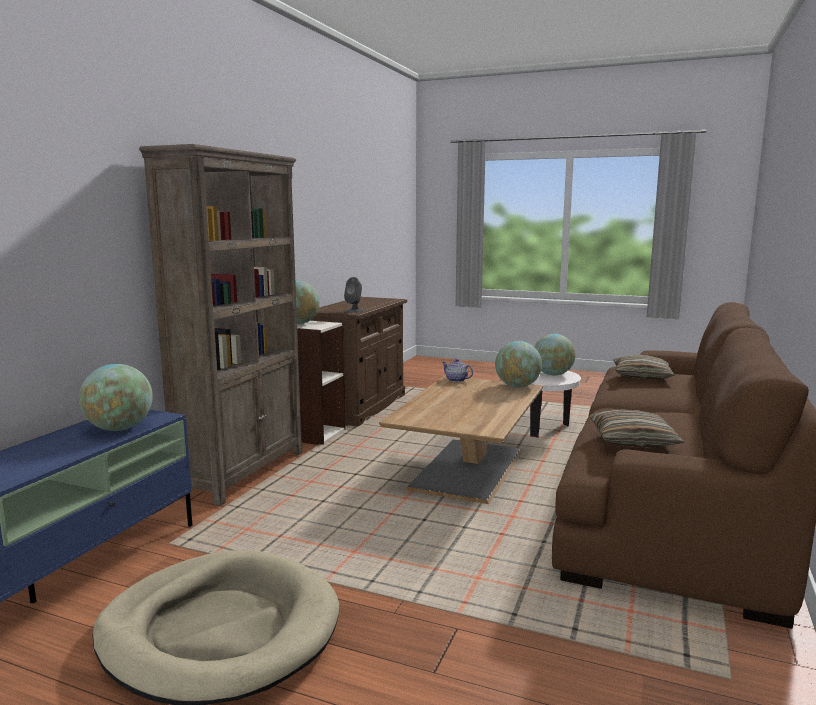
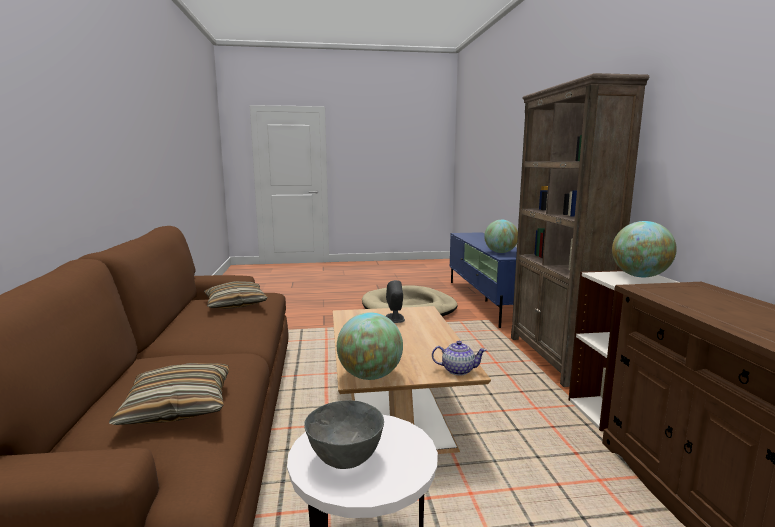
camera: 150 degrees right, 0 degrees up
grey speaker [344,277,363,313] -> grey speaker moved to [386,280,405,323]
globe [534,334,576,375] -> grey bowl [304,401,384,469]

